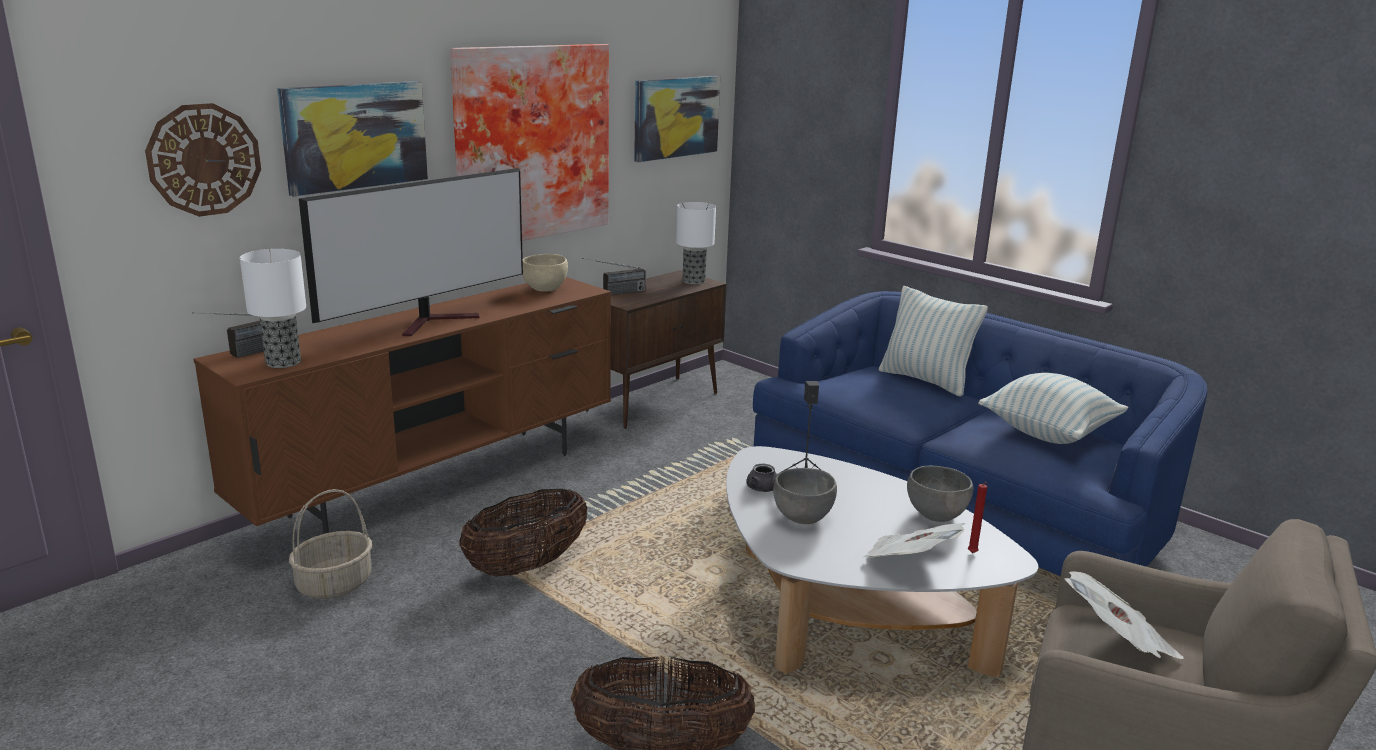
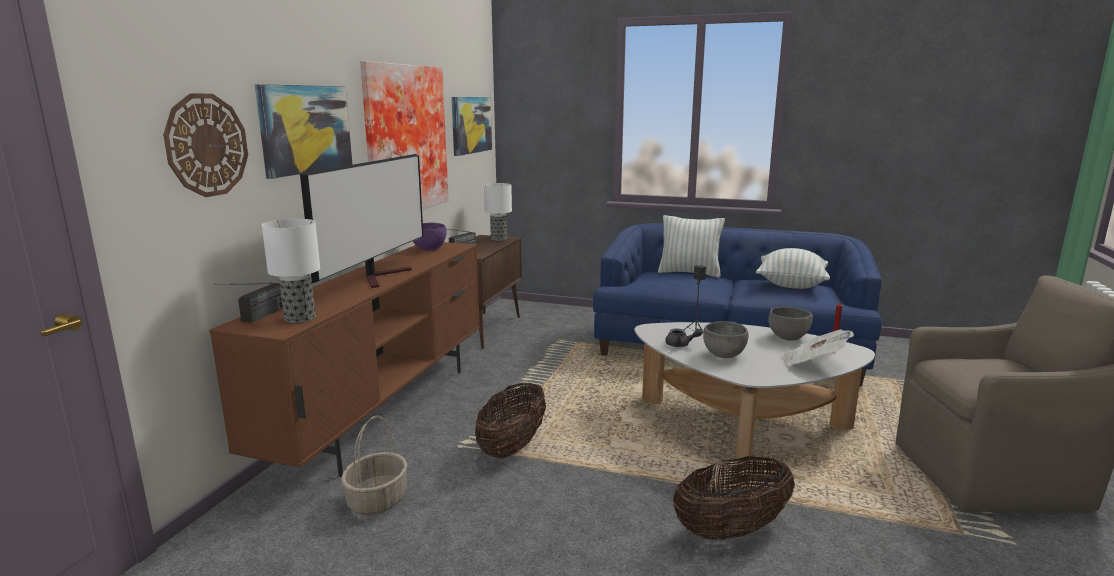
camera: 25 degrees left, 5 degrees down
beige bowl [522,254,568,292] -> purple bowl [413,223,447,250]
newspaper [1065,571,1184,659] -> none

